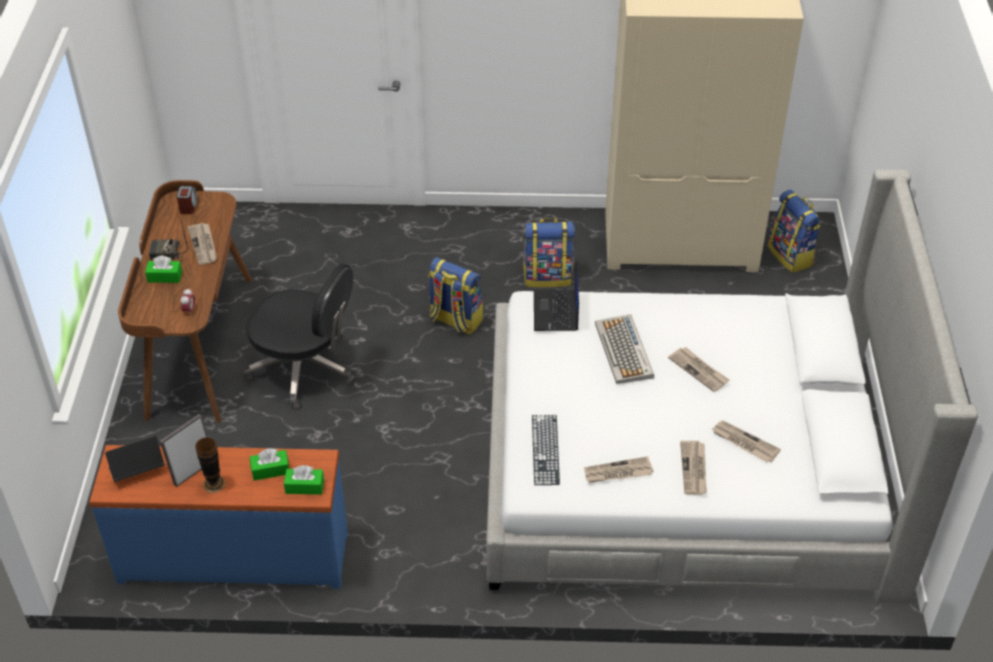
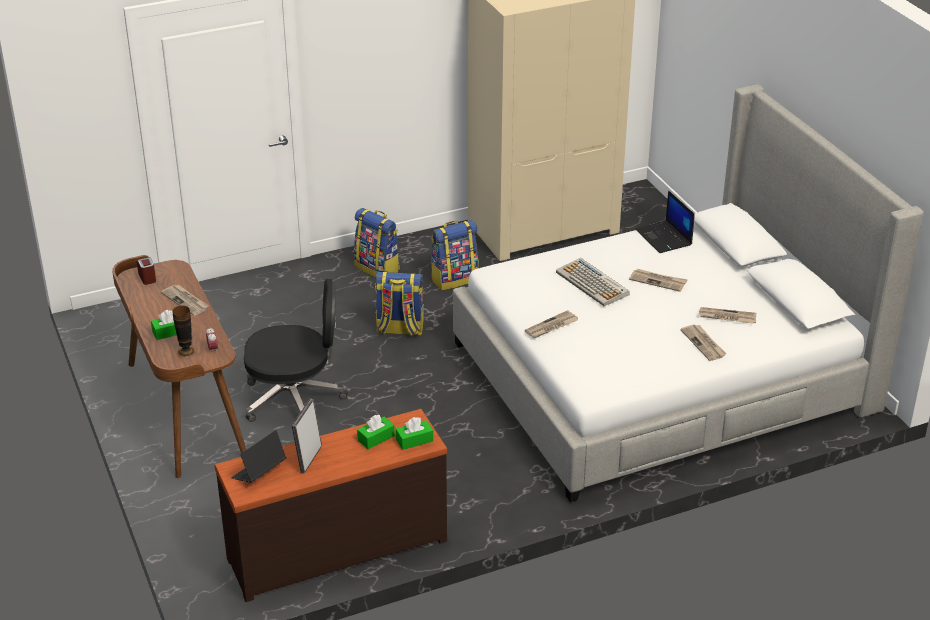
camera: 25 degrees left, 10 degrees down
blue dresser [89,445,348,589] -> brown dresser [215,409,447,602]
radio [149,220,188,262] -> none
vase [195,437,226,493] -> vase moved to [172,306,196,358]
keyboard [532,415,560,485] -> none
laptop [534,259,579,331] -> laptop moved to [635,190,695,253]
newspaper [584,456,654,483] -> newspaper moved to [525,310,578,338]
backpack [768,190,821,273] -> backpack moved to [354,208,400,277]

